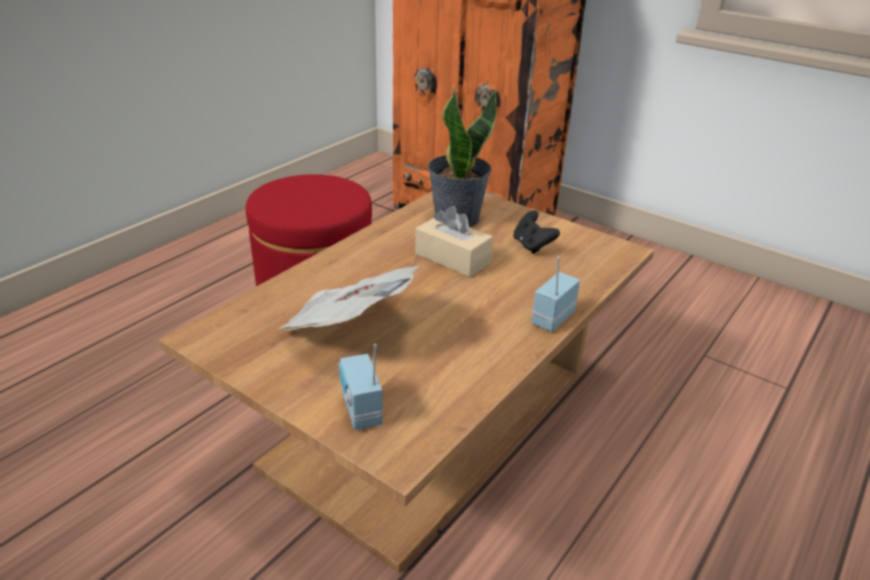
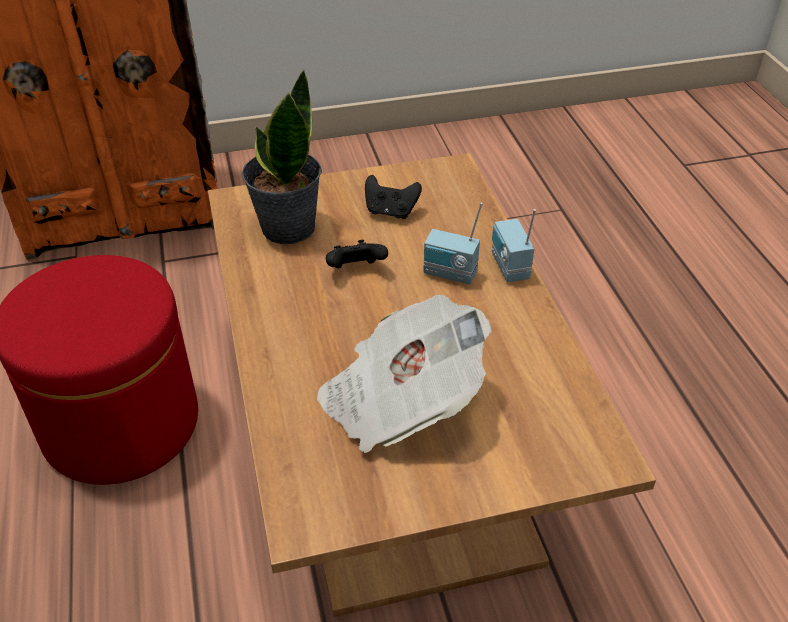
camera: 50 degrees left, 10 degrees up
radio [339,344,383,430] -> radio moved to [423,203,483,284]
beige tissue box [415,206,493,277] -> black game controller [326,240,388,268]

